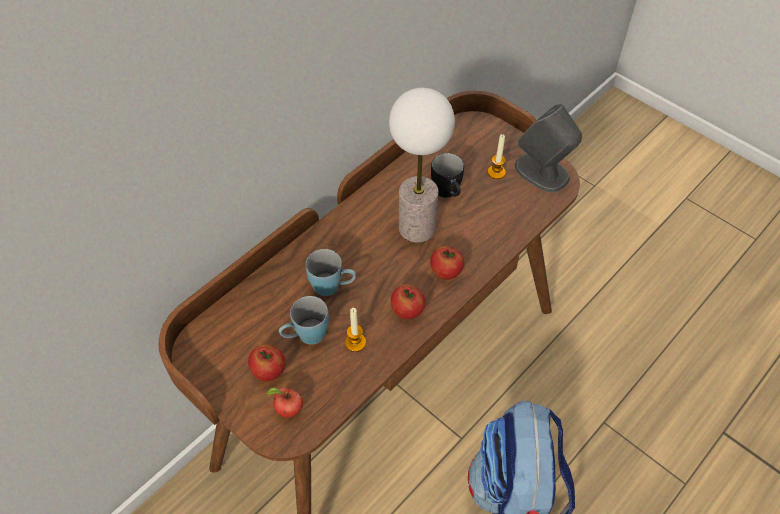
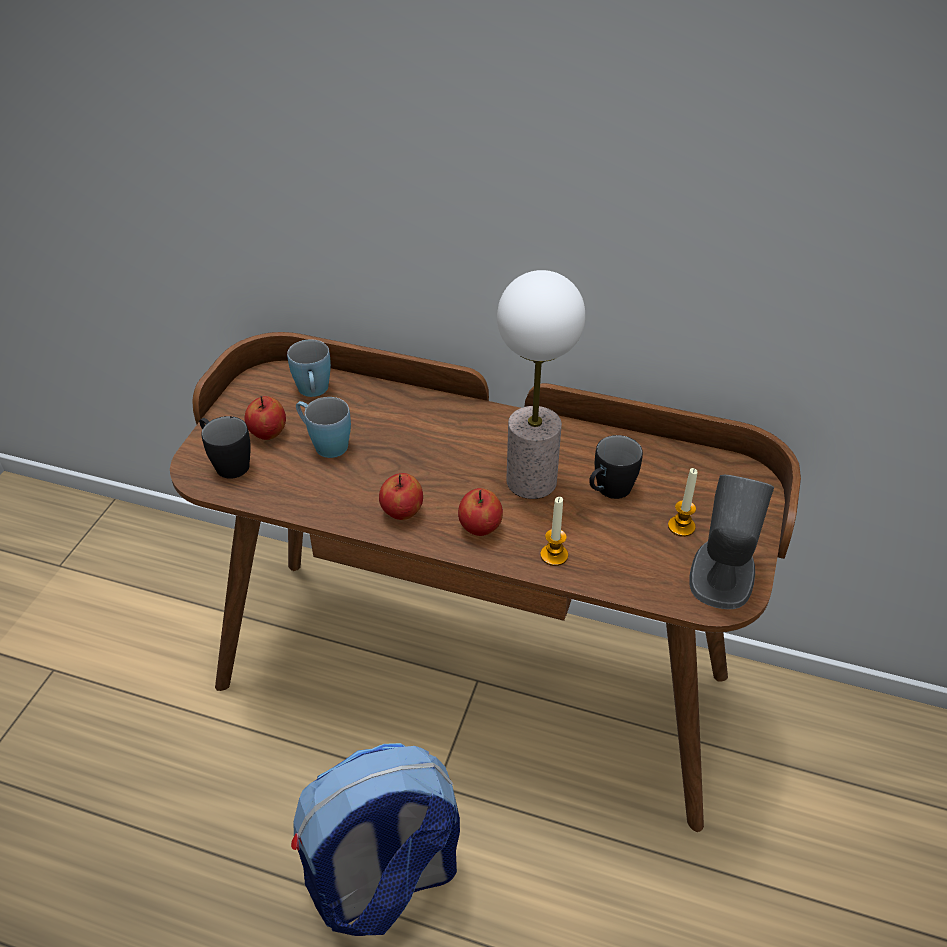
camera: 65 degrees right, 10 degrees down
apple [266,387,303,418] -> black mug [199,416,251,479]
blue mug [306,249,356,296] -> blue mug moved to [287,339,331,397]
candle [345,308,366,352] -> candle moved to [540,497,568,566]

